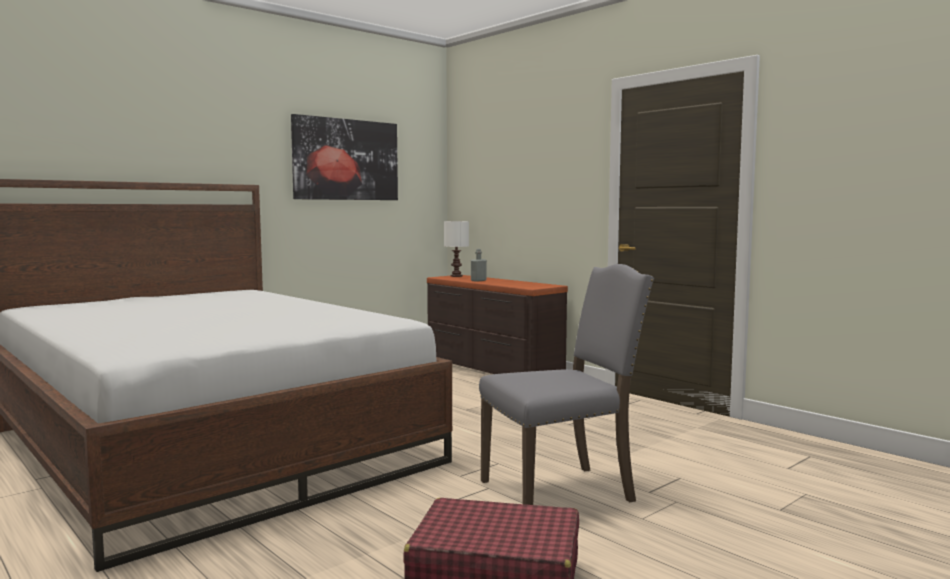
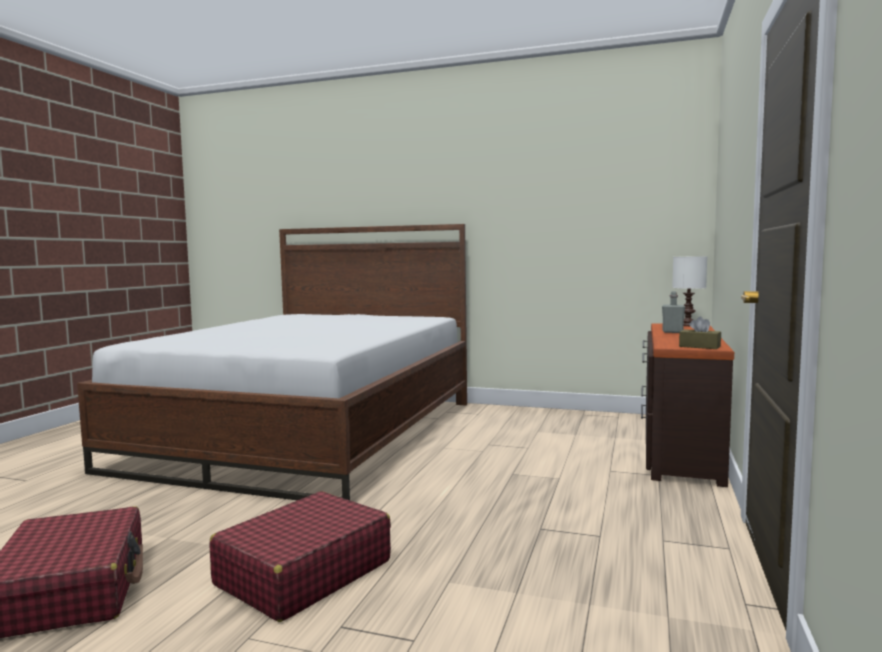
camera: 60 degrees right, 0 degrees up
picture [291,114,398,200] -> none
grey chair [479,264,654,505] -> red suitcase [210,491,391,622]
none -> brown tissue box [679,316,721,349]

